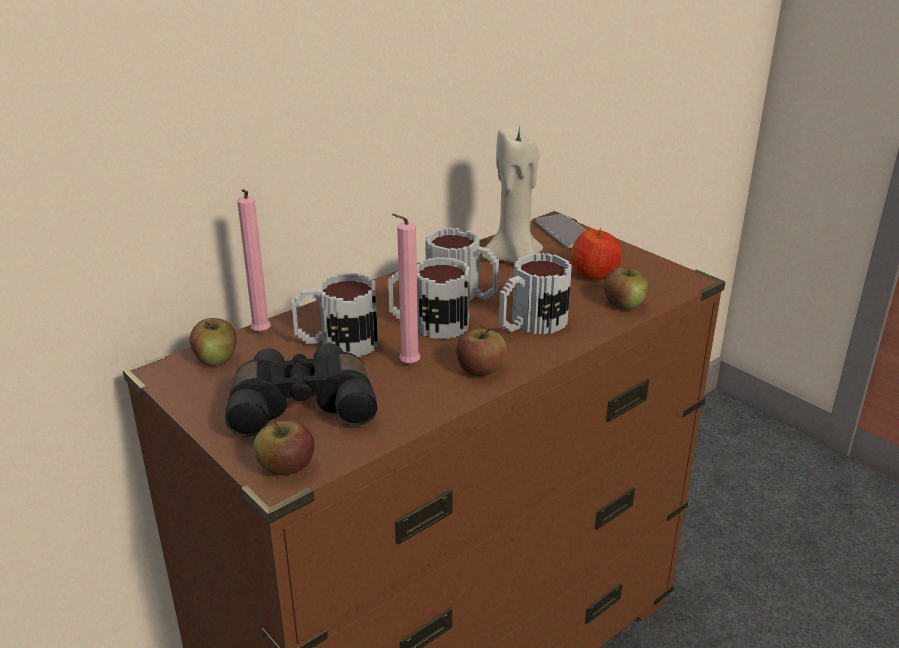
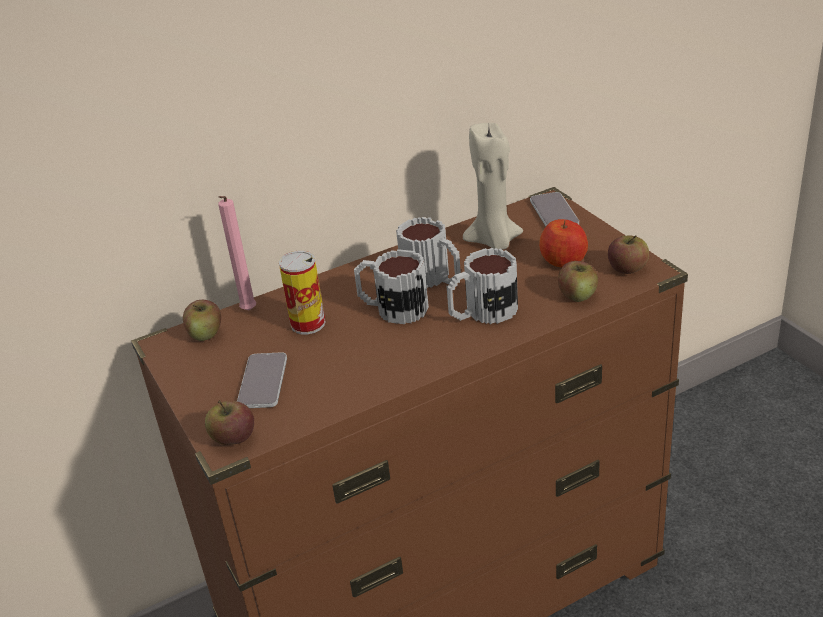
camera: 15 degrees right, 5 degrees up
black binoculars [225,343,377,437] -> phone [237,352,287,408]
mug [291,273,378,357] -> can [279,251,325,334]
pink candle [392,213,420,365] -> none
apple [456,328,507,376] -> apple moved to [608,235,649,274]

